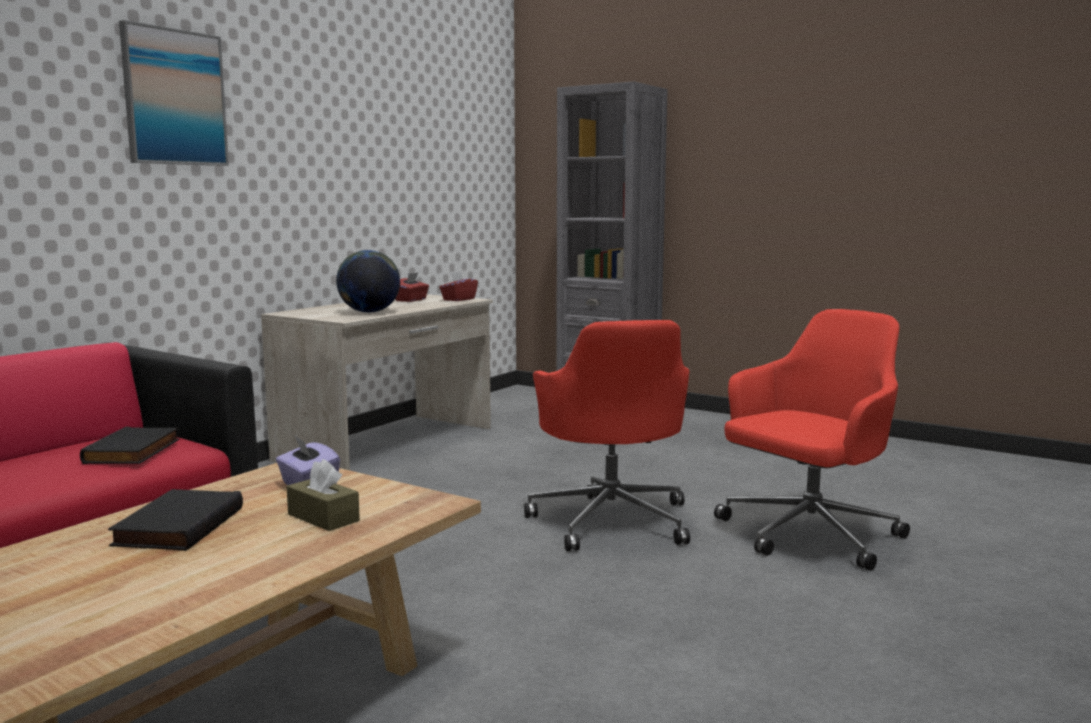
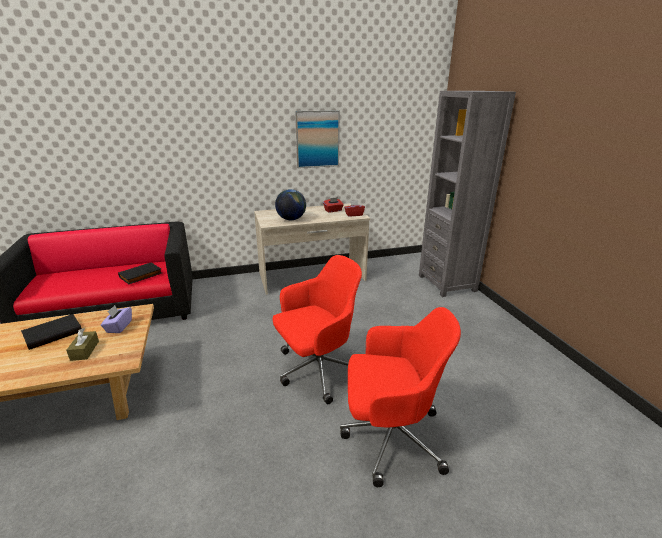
camera: 40 degrees right, 15 degrees up
picture [119,20,229,166] -> picture moved to [295,110,340,168]
red office chair [524,320,690,551] -> red office chair turned 150 degrees counterclockwise [272,255,362,404]

